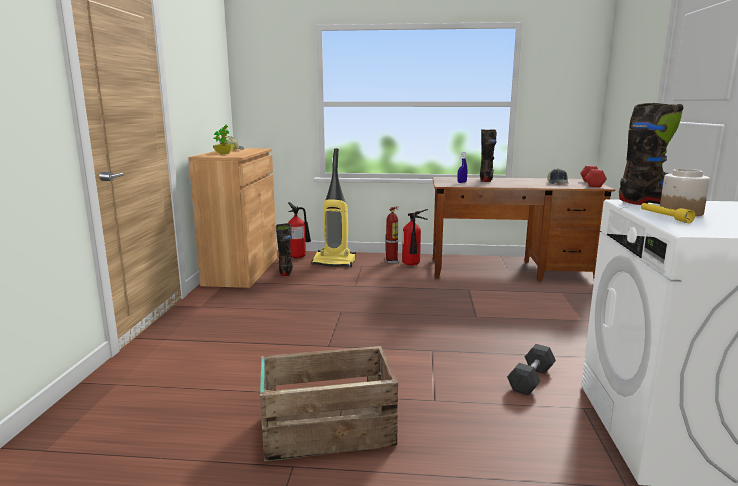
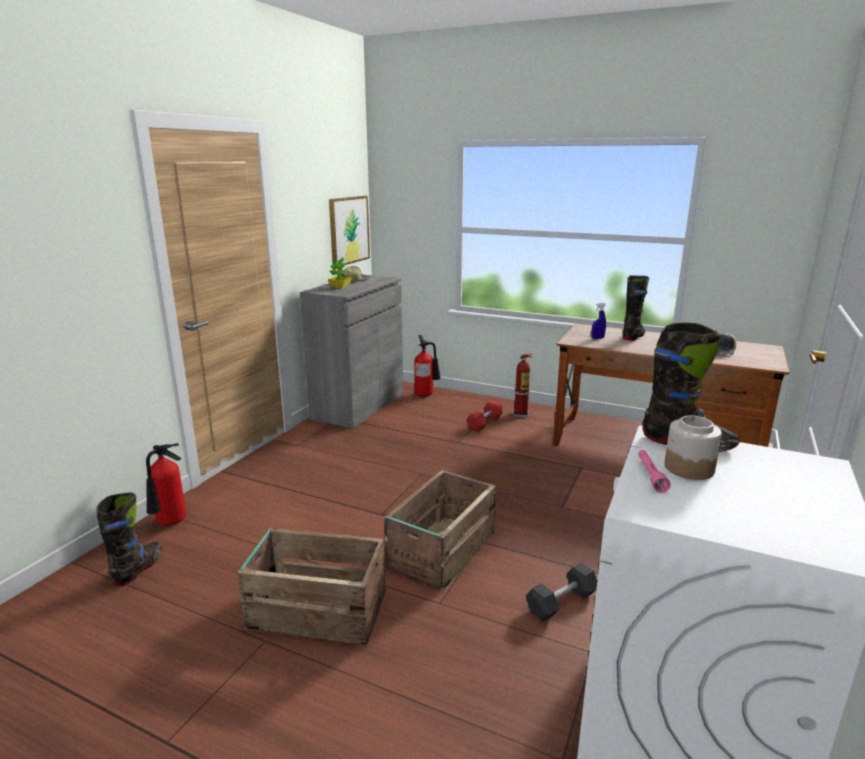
camera: 20 degrees right, 5 degrees up
brown cabinet [189,148,277,288] -> grey cabinet [300,274,403,428]
black boot [276,223,293,276] -> black boot moved to [96,492,162,586]
vacuum cleaner [311,148,356,267] -> none
fire extinguisher [402,209,428,265] -> fire extinguisher moved to [146,443,186,525]
red dumbbell [580,166,607,187] -> red dumbbell moved to [466,400,504,432]
yellow flashlight [641,203,695,223] -> pink flashlight [638,450,671,493]
none -> picture [329,196,370,265]
none -> crate [384,470,496,591]

